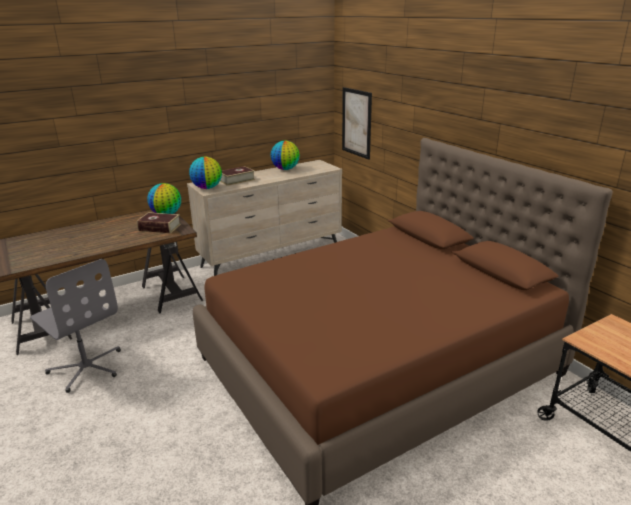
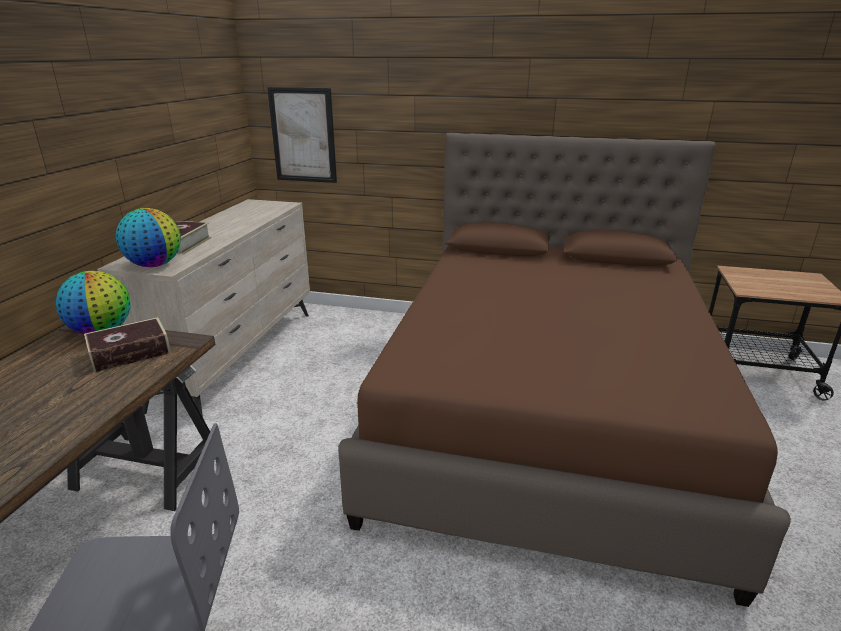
camera: 45 degrees left, 0 degrees up
globe [271,141,300,170] -> none

